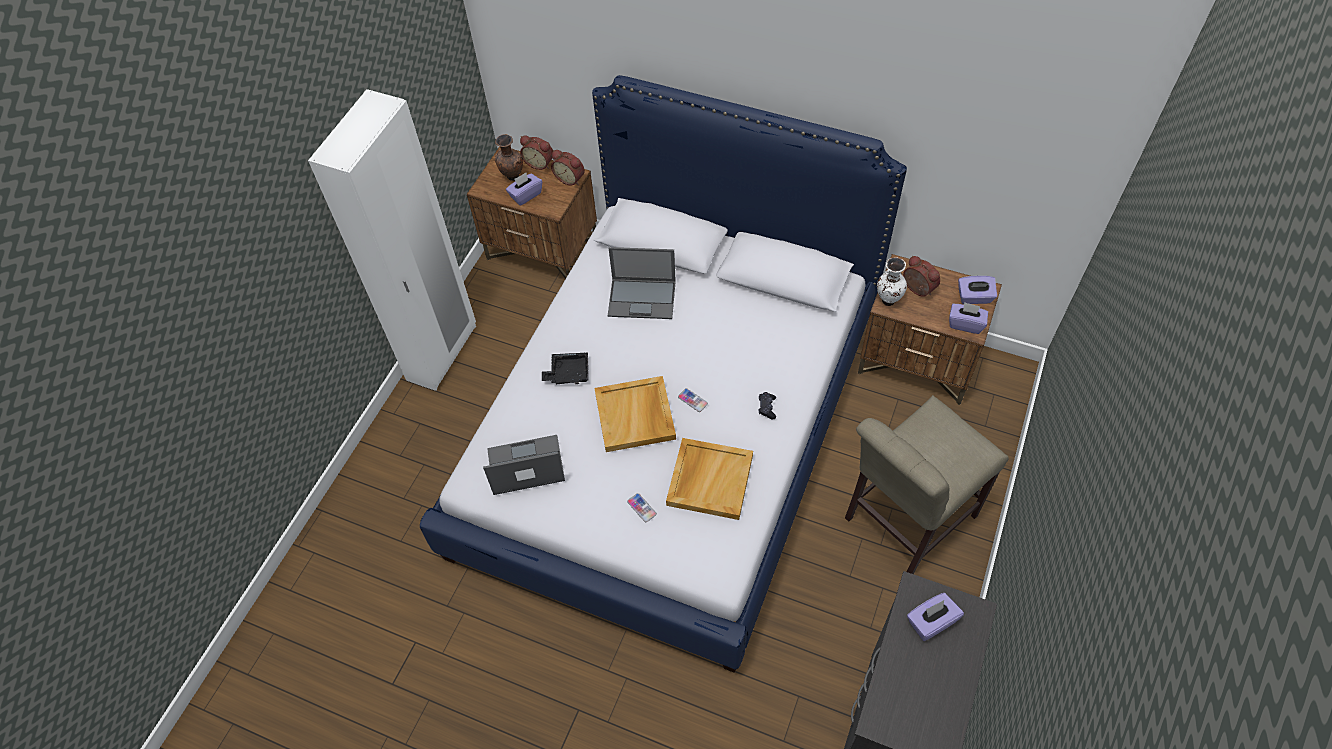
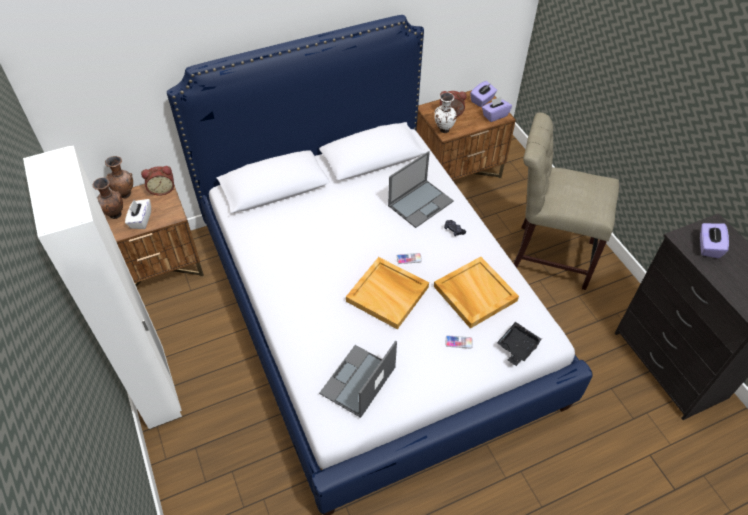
camera: 50 degrees left, 5 degrees down
purple tissue box [506,173,542,206] -> white tissue box [125,199,151,229]
alarm clock [520,136,553,170] -> brown vase [105,156,133,199]
black tray [542,353,589,384] -> black tray moved to [497,322,543,366]
laptop [608,247,676,319] -> laptop moved to [388,151,454,228]
beige chair [845,395,1009,574] -> beige chair turned 105 degrees clockwise [513,112,619,290]

